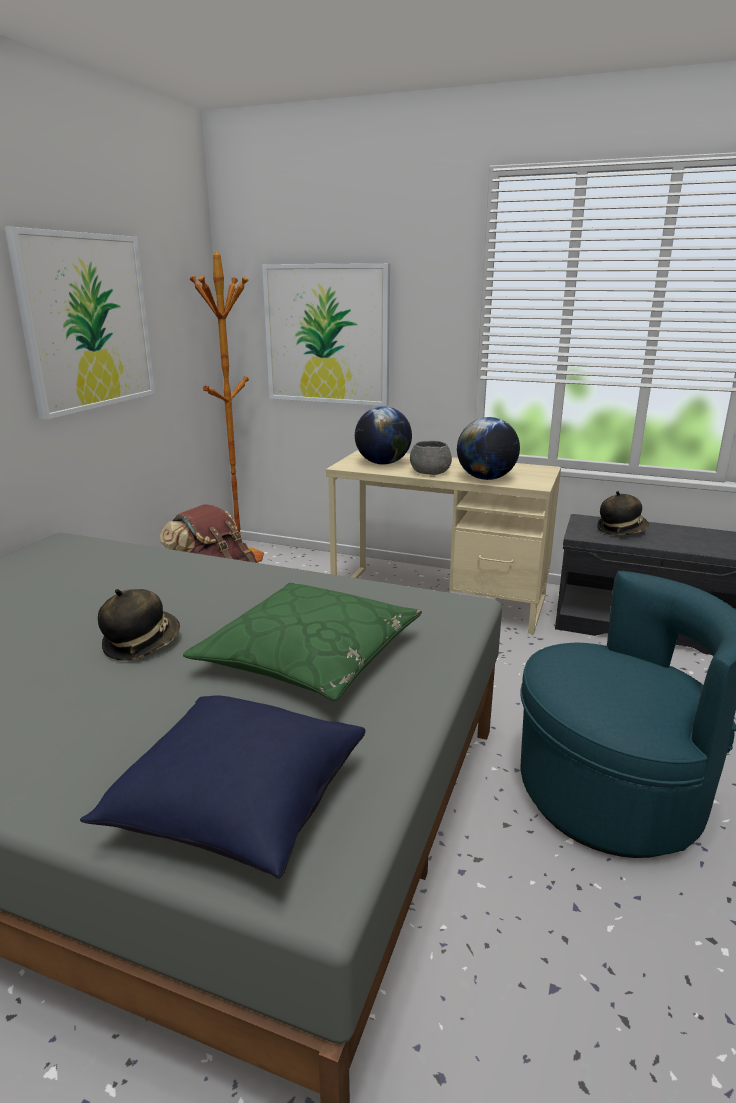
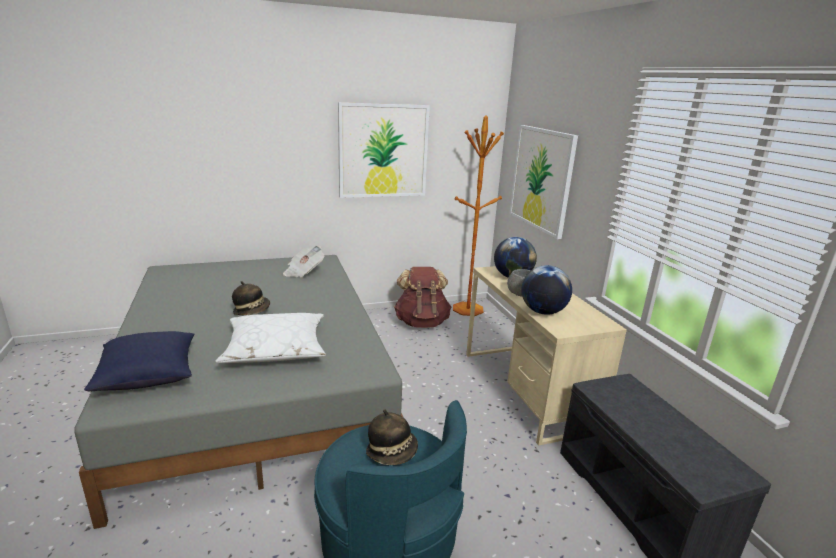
camera: 50 degrees right, 0 degrees up
green pillow [183,583,422,701] -> white pillow [216,313,326,363]
hat [597,491,649,536] -> hat moved to [366,410,418,465]
none -> newspaper [283,246,324,278]

